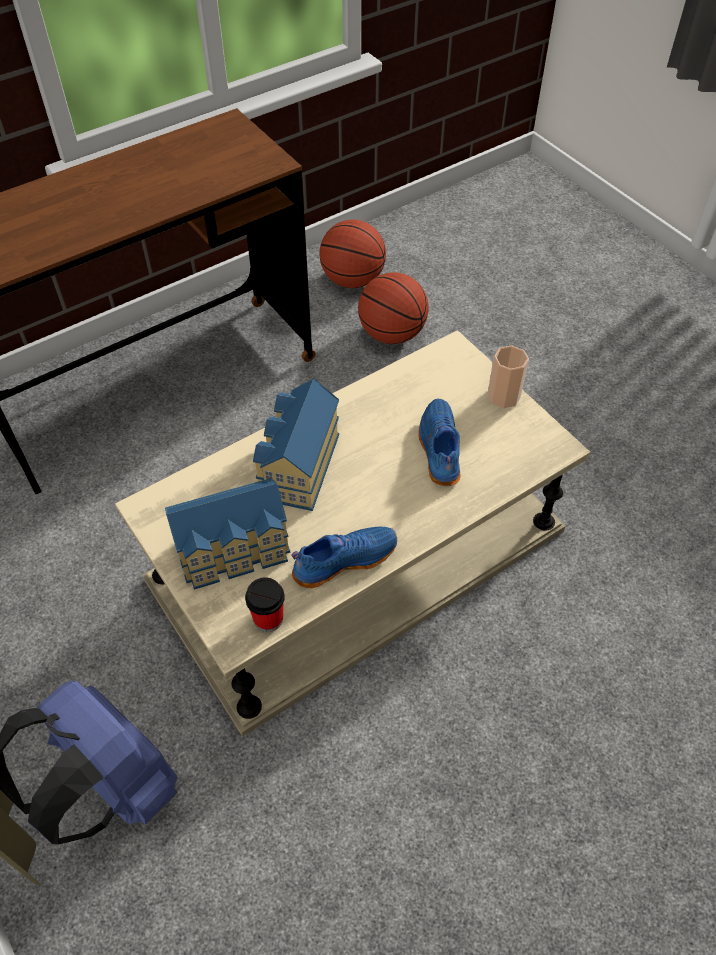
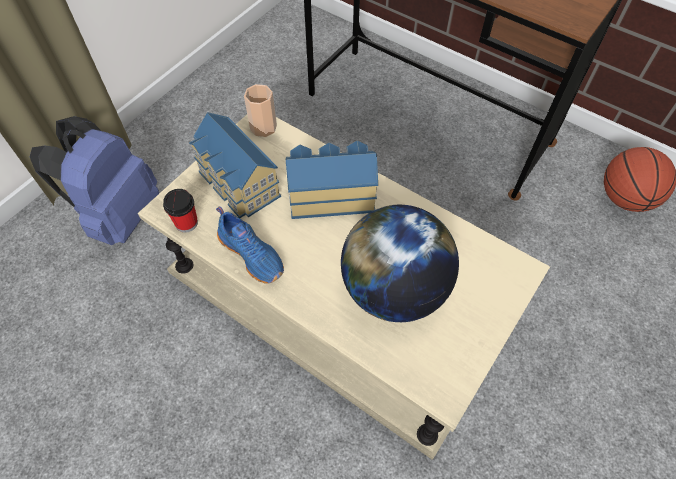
camera: 70 degrees right, 5 degrees up
basketball [358,272,429,344] -> none
blue shoe [418,399,460,486] -> globe [341,205,459,322]
cup [487,346,529,408] -> cup moved to [244,84,277,137]

